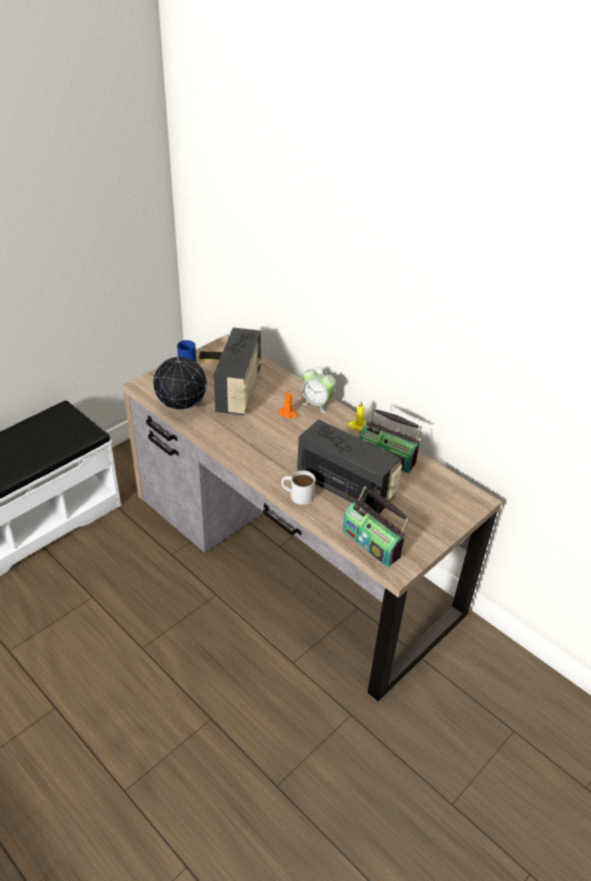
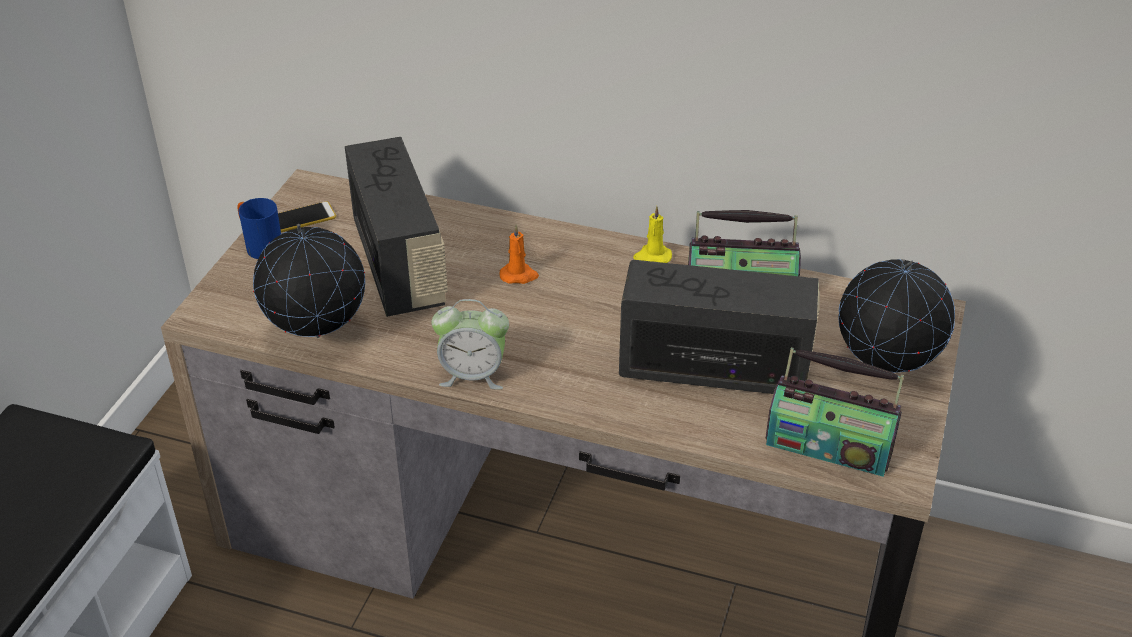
camera: 25 degrees left, 0 degrees up
white mug [281,470,316,505] -> none
alarm clock [301,367,336,414] -> alarm clock moved to [432,299,509,390]
none -> globe [839,259,955,373]

